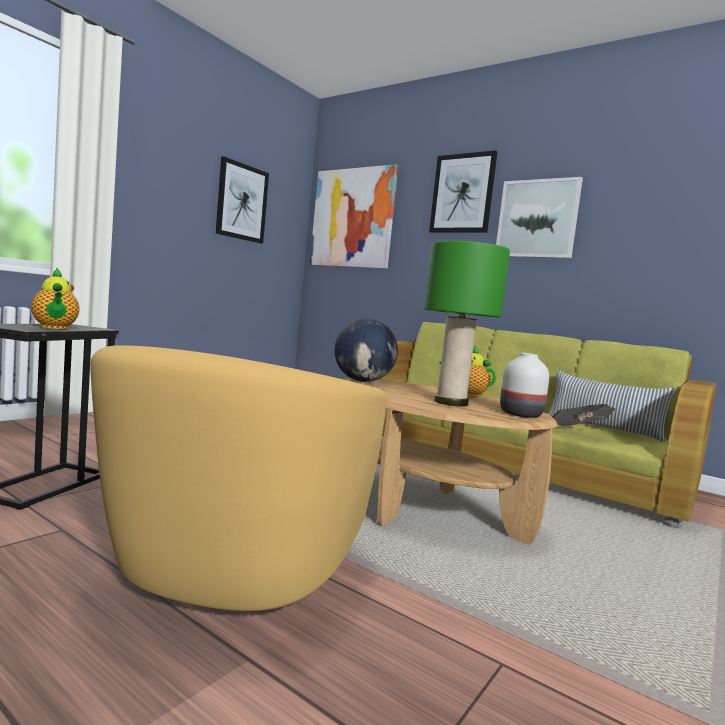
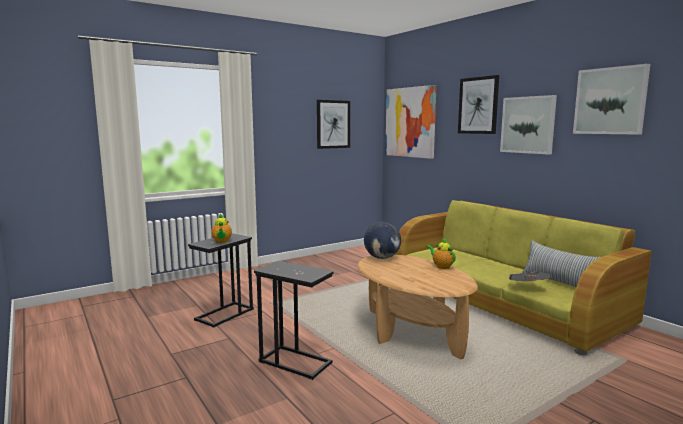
camera: 20 degrees right, 5 degrees up
yellow armchair [90,345,387,611] -> black side table [254,261,334,380]
green table lamp [424,241,510,407] -> none
white vase [500,353,549,418] -> none
none -> picture [573,64,650,135]

